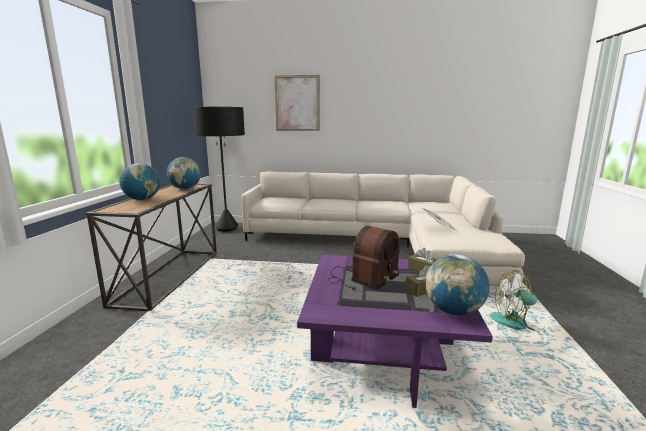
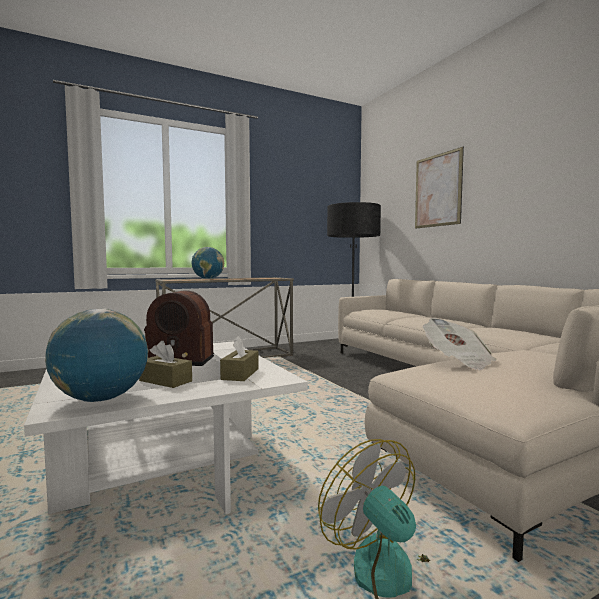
camera: 55 degrees right, 10 degrees down
globe [167,157,201,190] -> none
purple coffee table [297,255,493,408] -> white coffee table [24,342,308,514]

